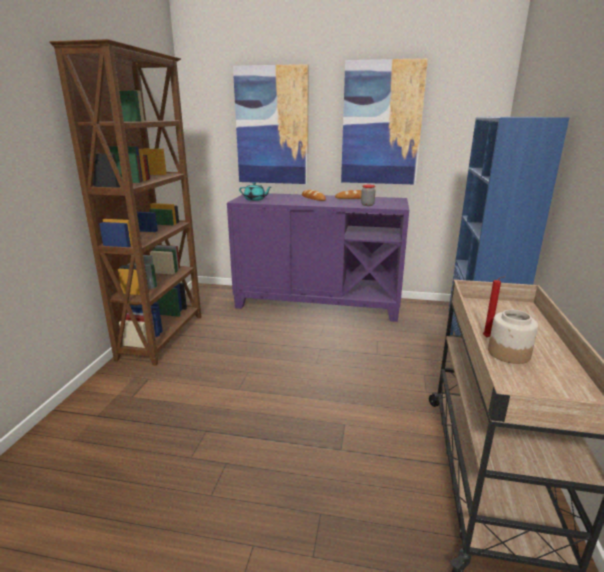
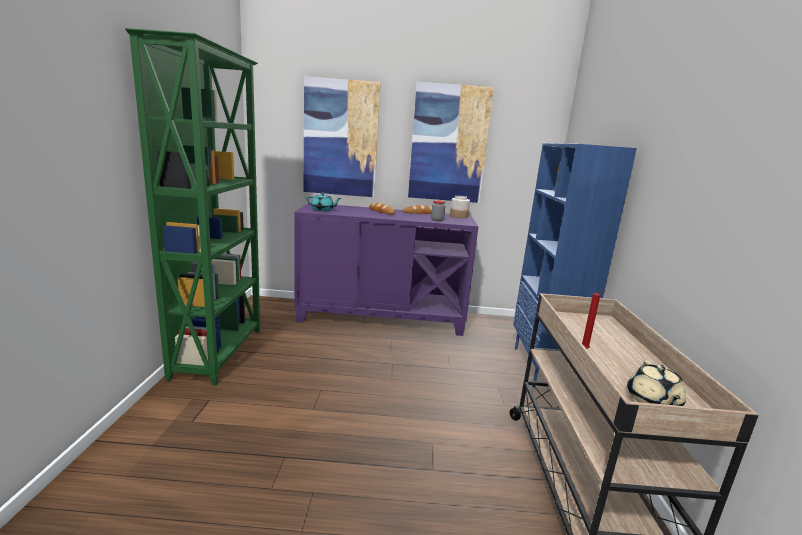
camera: 10 degrees left, 5 degrees down
brown bookcase [49,39,201,366] -> green bookcase [125,28,260,385]
jar [488,309,538,364] -> jar moved to [450,196,470,218]
none -> beige teapot [627,361,686,406]

